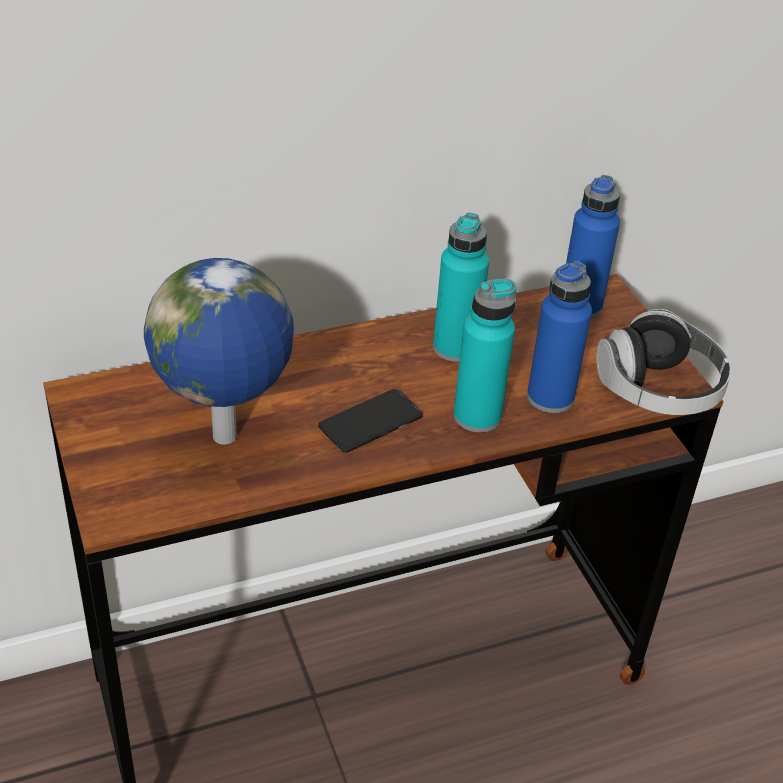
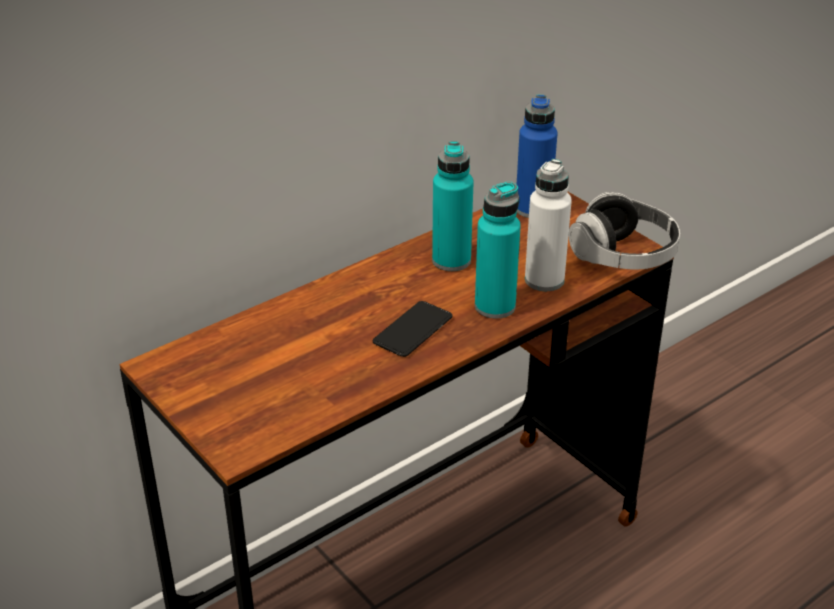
camera: 15 degrees left, 5 degrees down
globe [144,258,294,445] -> none
blue bottle [527,261,592,413] -> white bottle [525,159,572,291]

